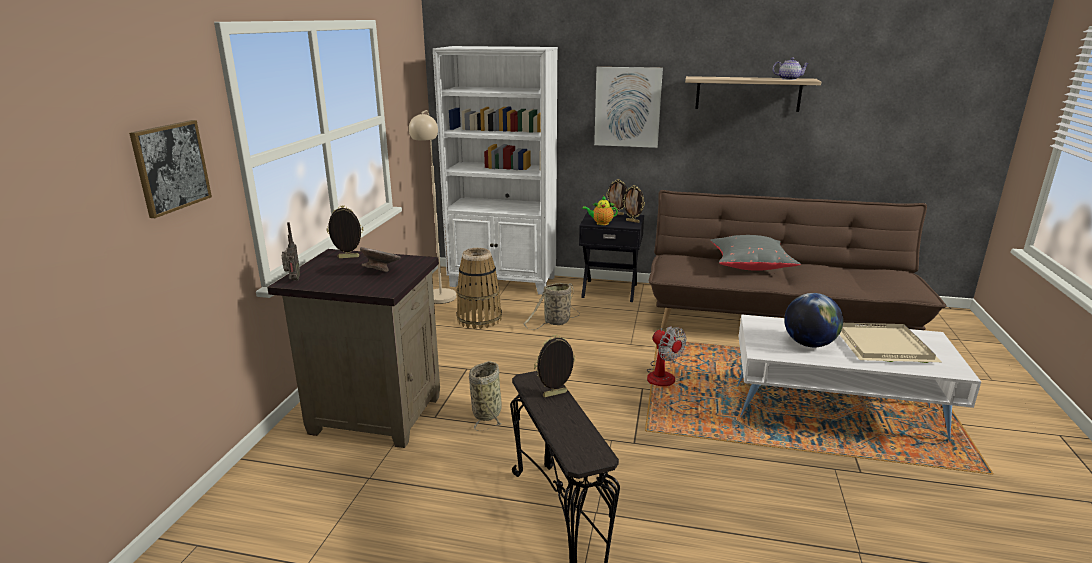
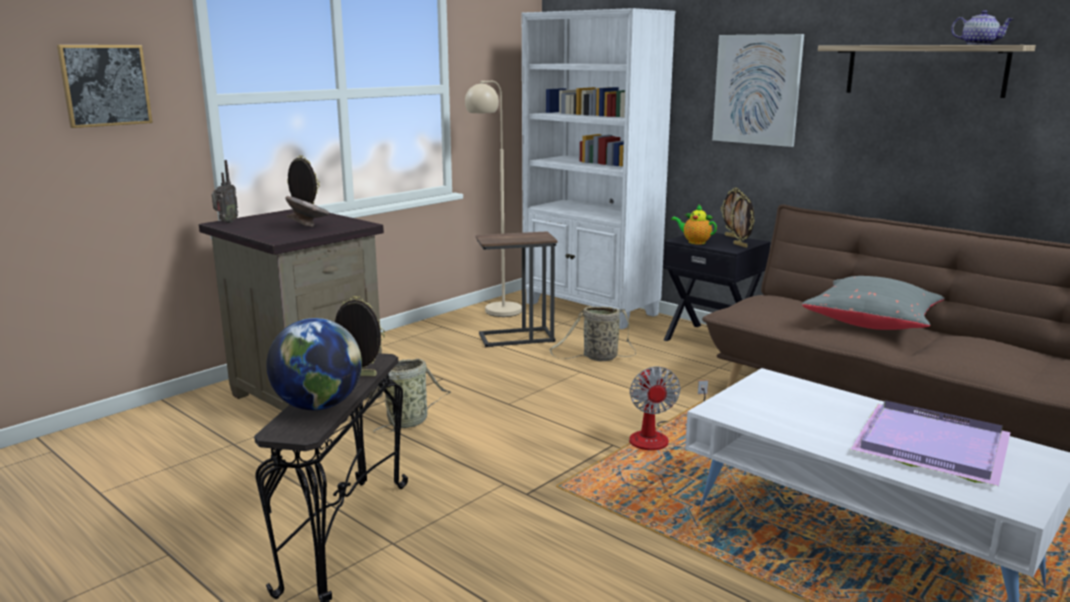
camera: 30 degrees right, 5 degrees down
basket [456,248,502,329] -> brown side table [476,231,557,347]
globe [784,293,843,347] -> globe moved to [266,318,362,410]
beige tray [839,323,941,363] -> purple tray [851,401,1011,486]

